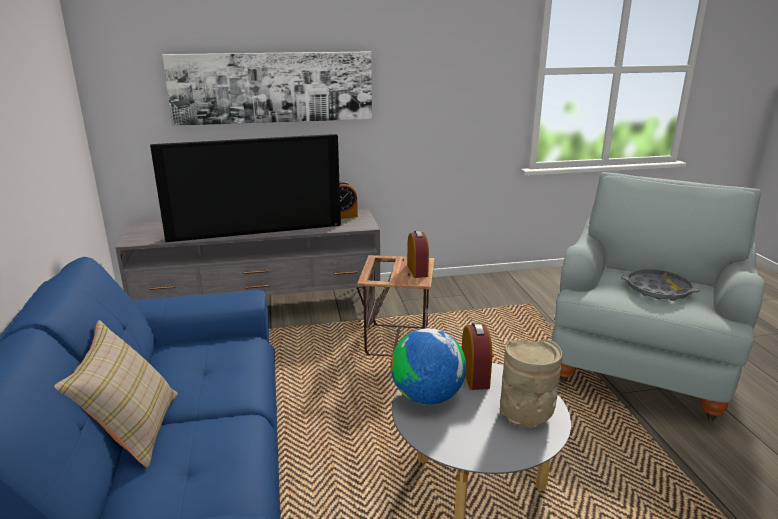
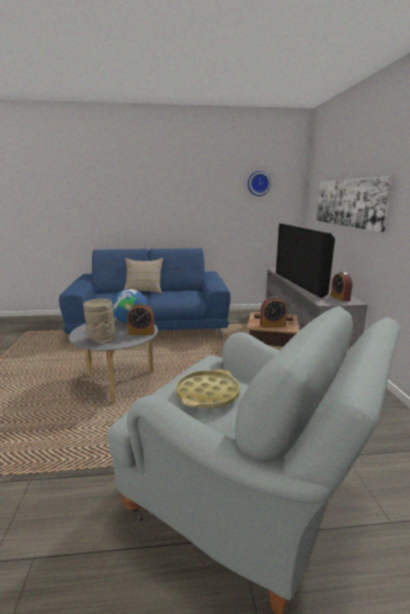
camera: 95 degrees right, 5 degrees down
grey tray [621,269,701,301] -> yellow tray [176,369,240,408]
none -> wall clock [248,171,271,196]

